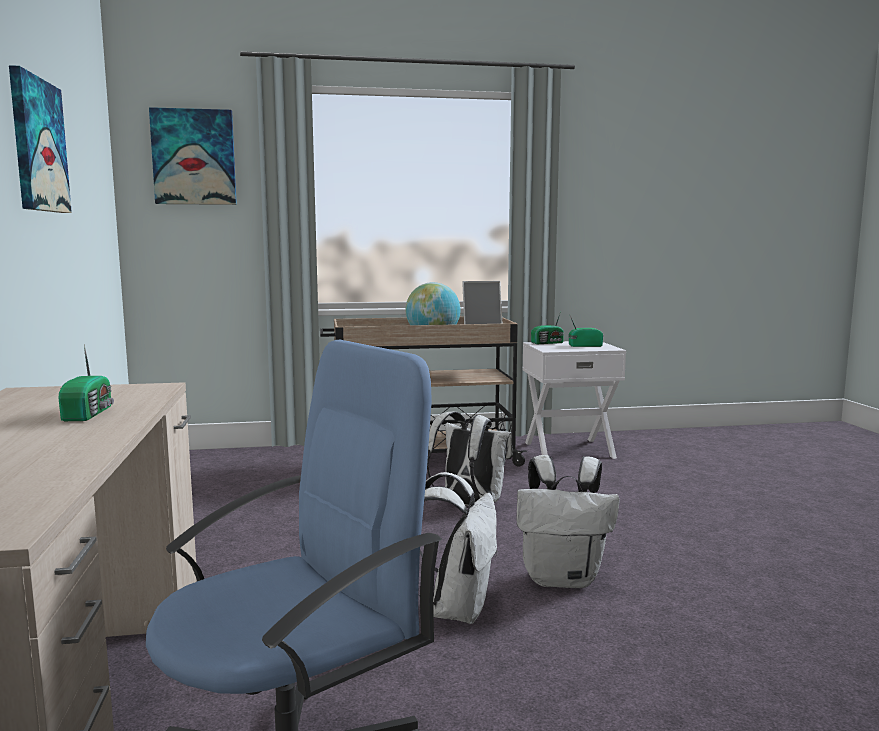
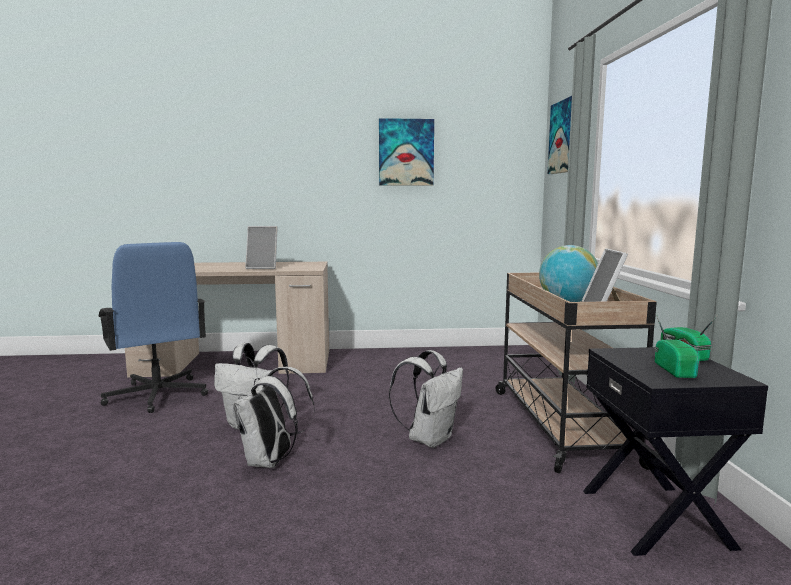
camera: 95 degrees right, 0 degrees up
radio [58,344,114,421] -> picture frame [245,226,278,269]
white nightstand [522,341,626,459] -> black nightstand [583,347,768,556]

